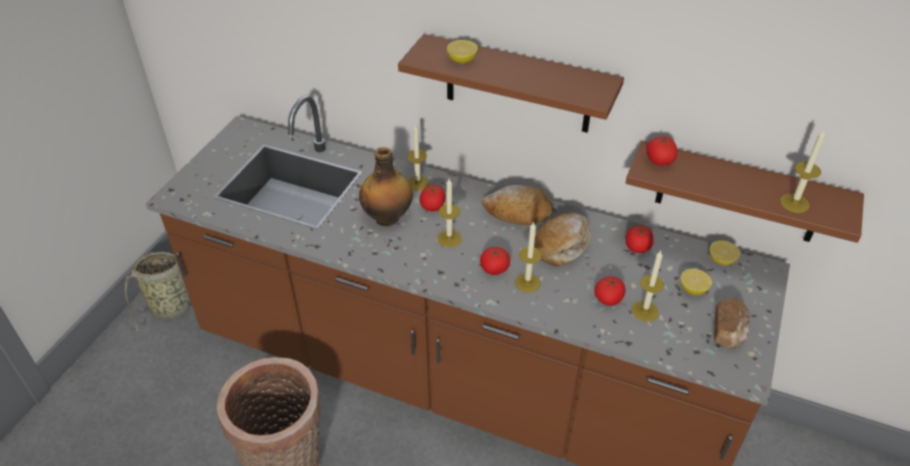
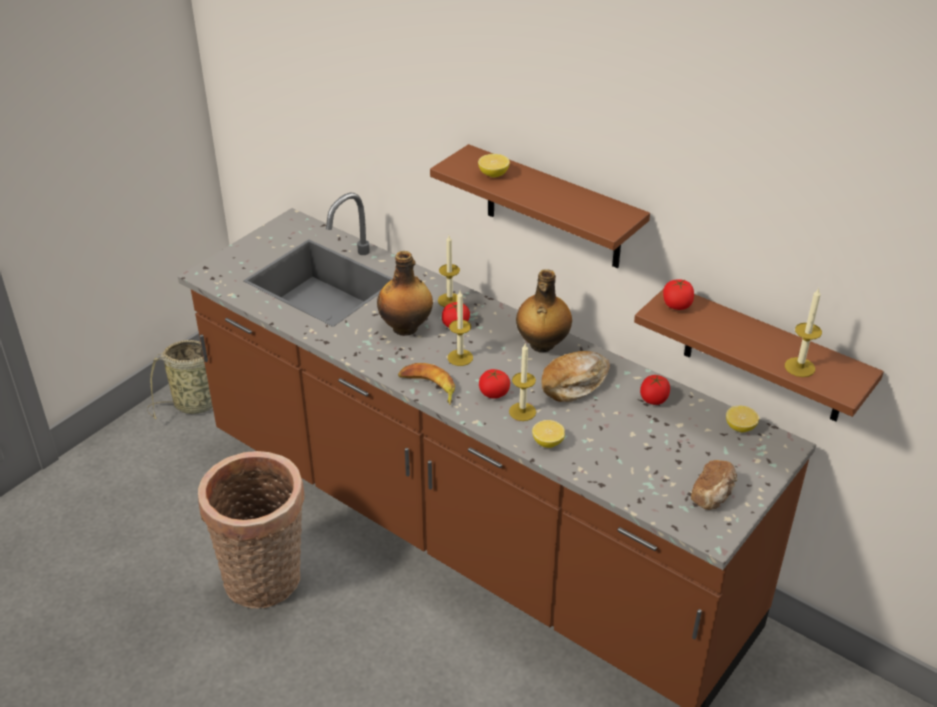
camera: 15 degrees right, 5 degrees down
bread [482,185,553,225] -> bottle [516,269,572,353]
tomato [594,276,626,306] -> none
candle [632,251,664,322] -> none
lemon [680,269,712,295] -> lemon moved to [532,420,565,448]
none -> banana [398,363,455,405]

